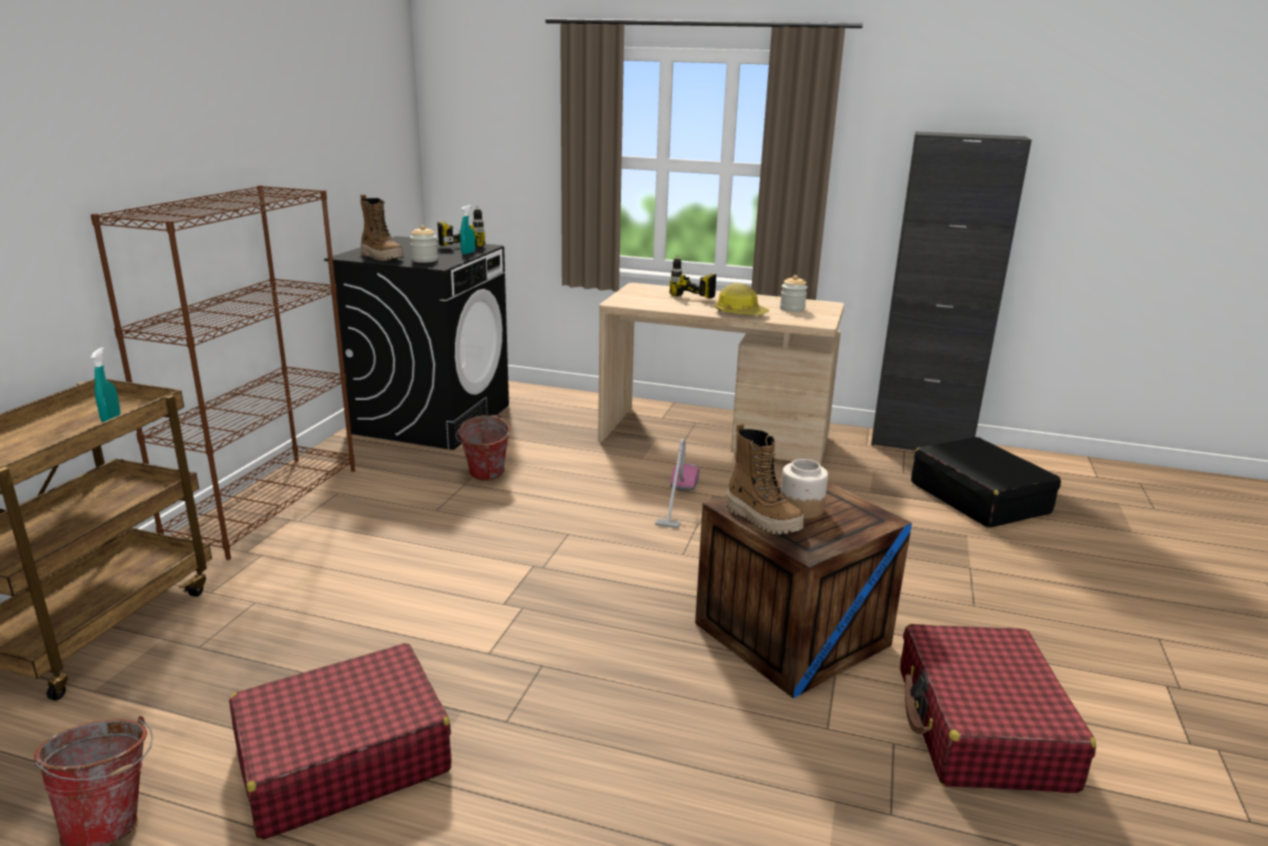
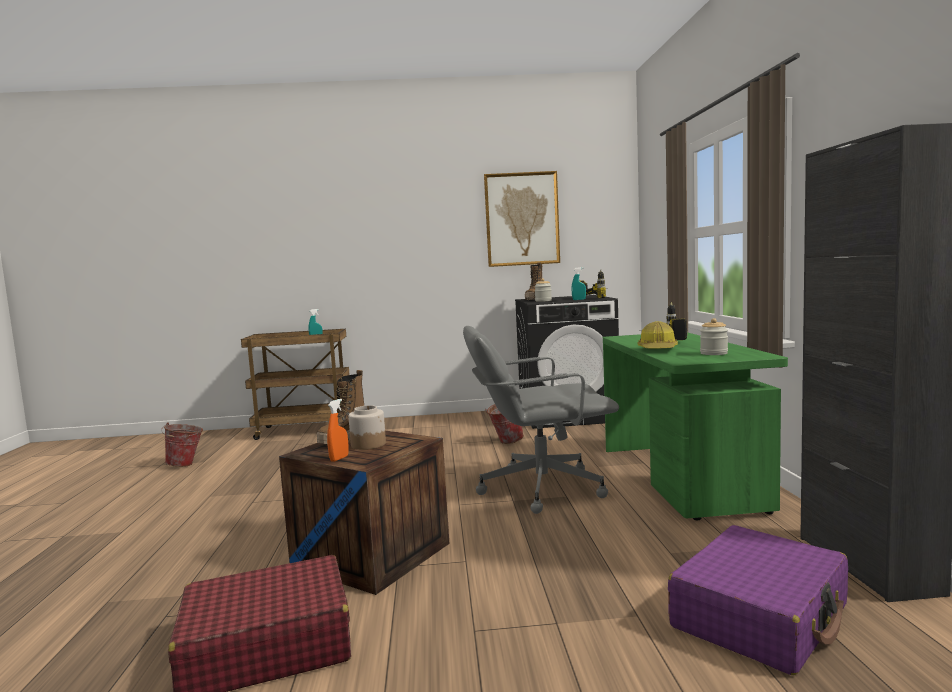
camera: 70 degrees right, 15 degrees down
brown bookcase [91,185,355,560] -> none
red suitcase [229,643,452,840] -> none
beige desk [598,283,844,464] -> green desk [603,333,788,520]
vacuum cleaner [655,439,700,528] -> grey office chair [463,326,619,514]
black suitcase [911,437,1061,528] -> purple suitcase [668,525,848,675]
none -> orange spray bottle [327,399,349,462]
none -> picture [484,171,560,267]

